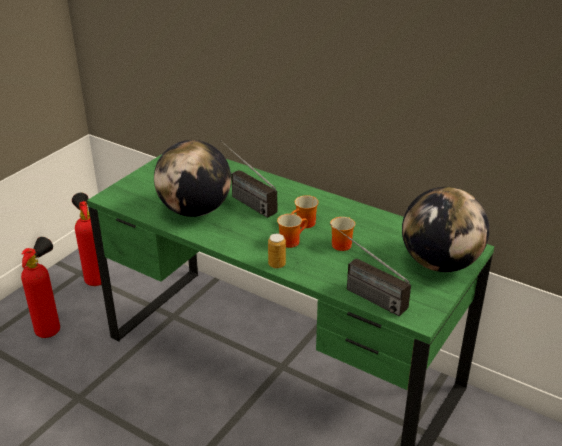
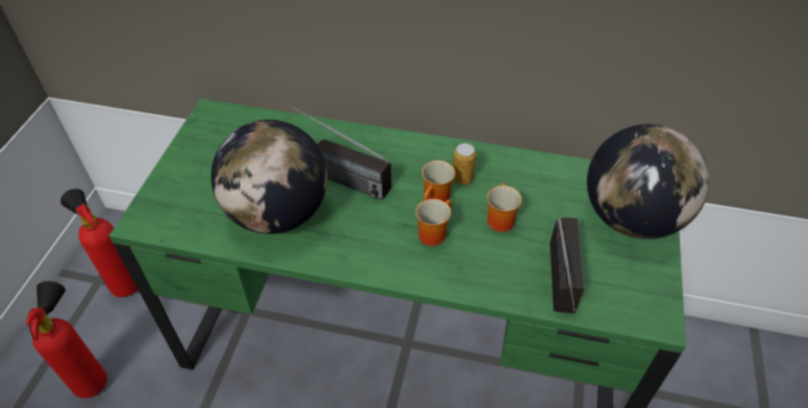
camera: 20 degrees left, 15 degrees up
can [268,234,286,269] -> can moved to [453,143,476,185]
radio [330,223,411,316] -> radio turned 105 degrees counterclockwise [550,217,584,313]

